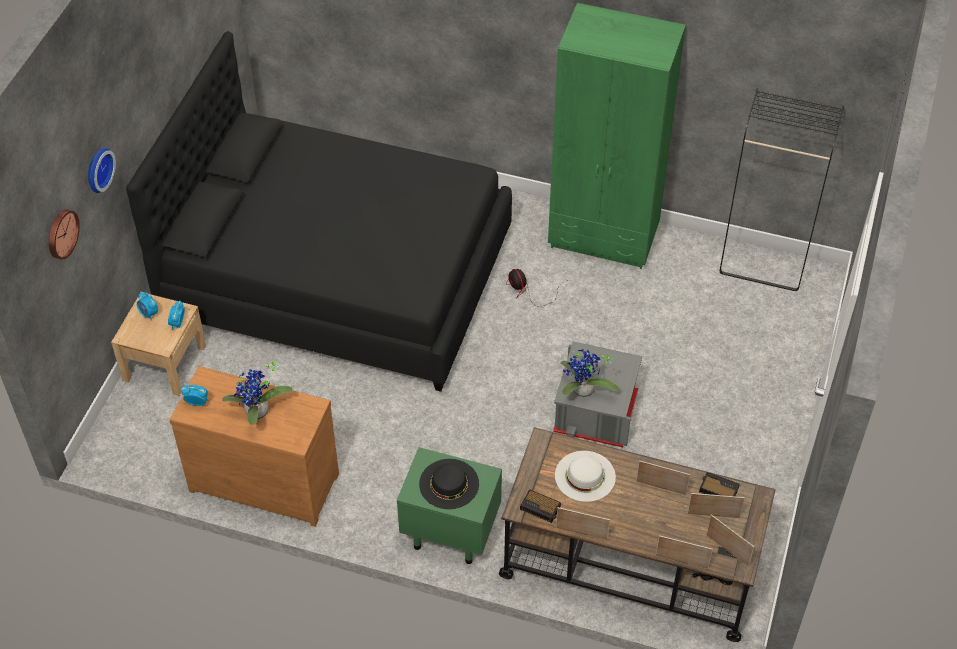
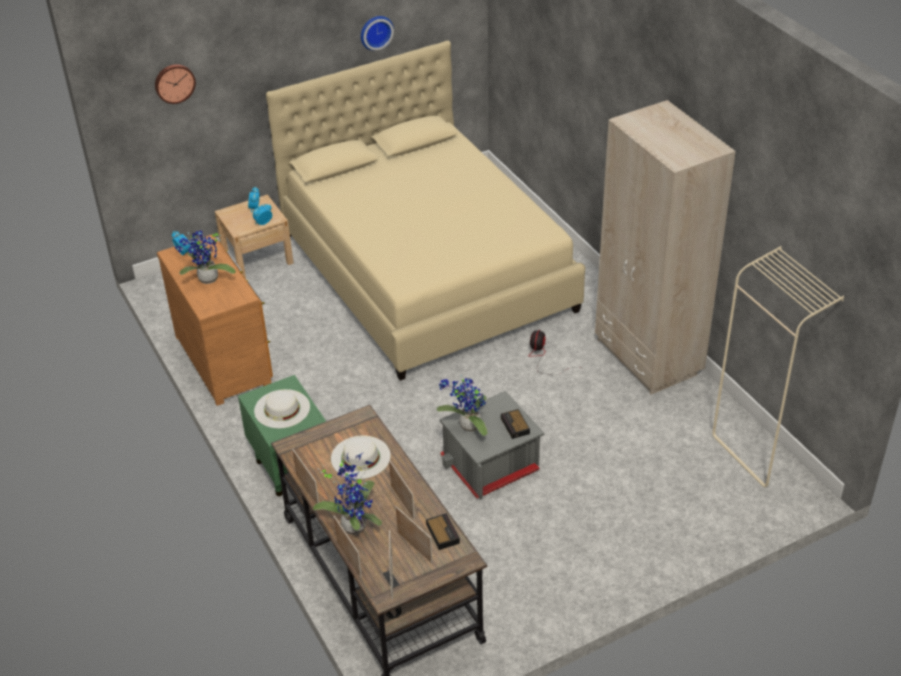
camera: 45 degrees right, 10 degrees down
wall clock [88,147,116,193] -> wall clock moved to [361,16,394,51]
black bed [126,31,512,392] -> beige bed [266,41,585,381]
black hat [419,459,479,509] -> white hat [254,389,310,428]
alarm clock [520,489,561,523] -> alarm clock moved to [501,409,530,439]
green wardrobe [548,3,686,269] -> beige wardrobe [595,100,736,394]
black clothes rack [720,88,844,291] -> beige clothes rack [712,246,844,487]
none -> potted plant [313,452,382,535]

